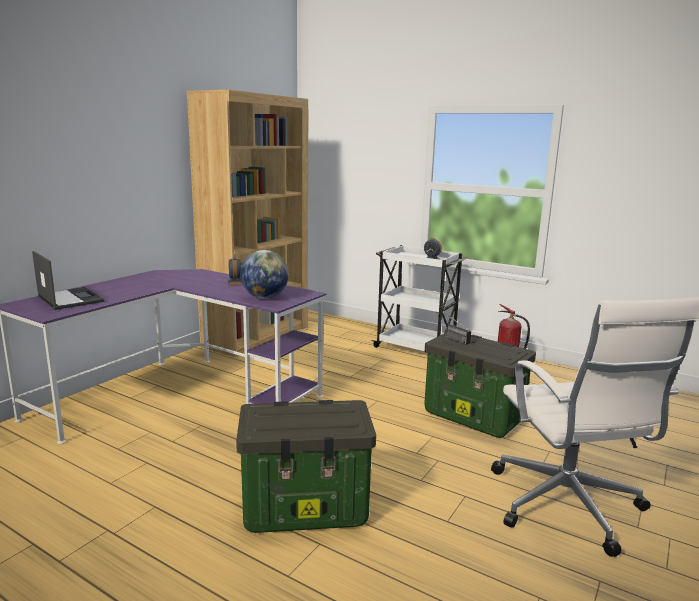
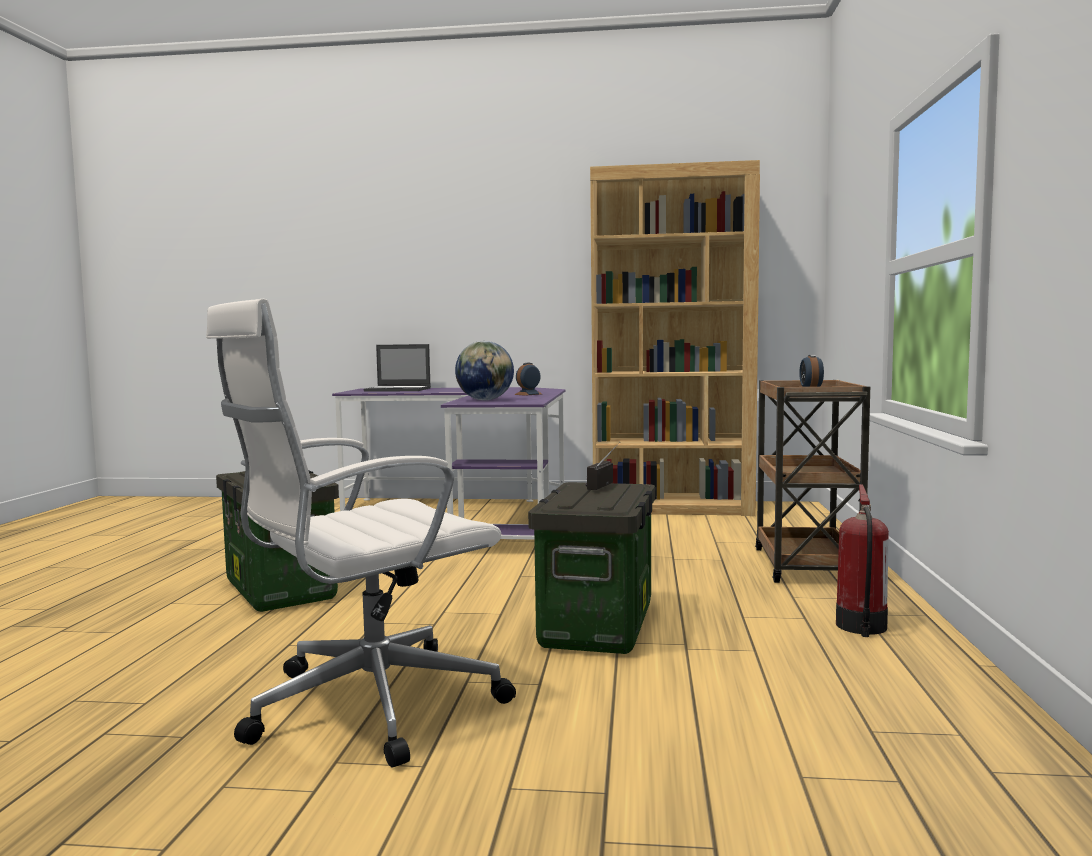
camera: 65 degrees right, 10 degrees down
laptop [32,251,104,310] -> laptop turned 75 degrees clockwise [363,344,431,392]
white cart [372,245,467,351] -> brown cart [755,380,870,583]

